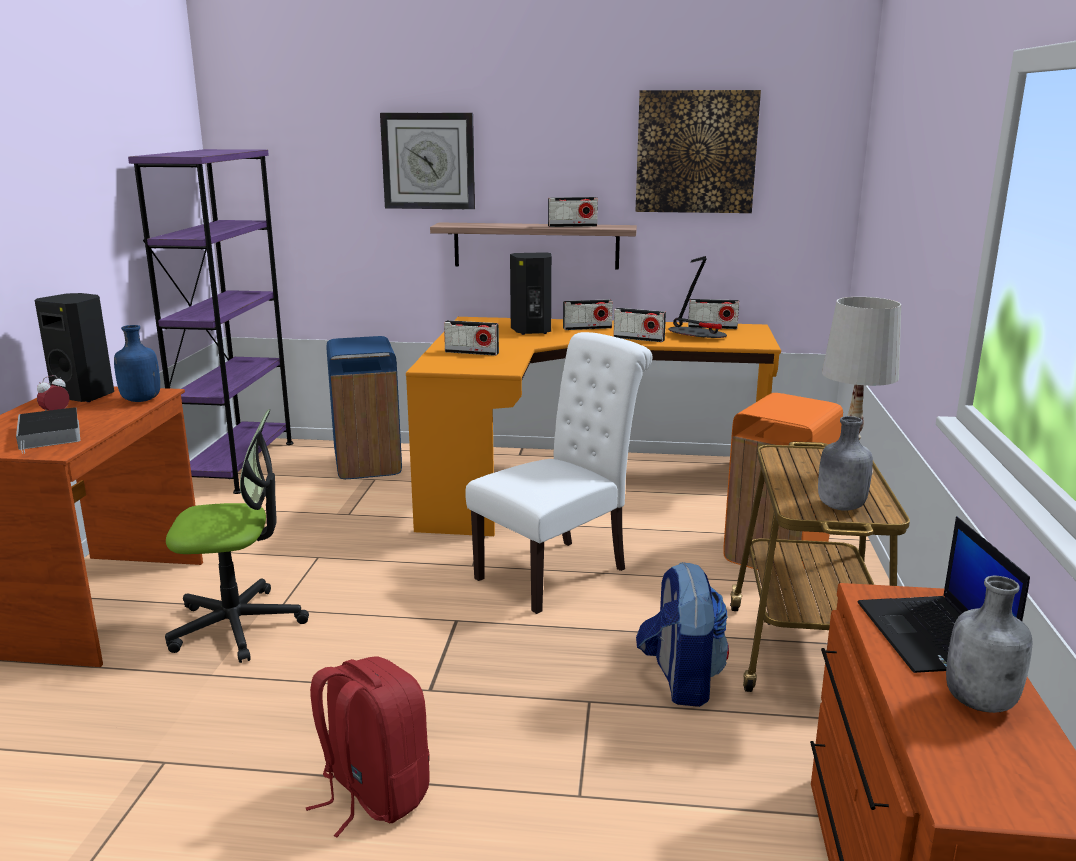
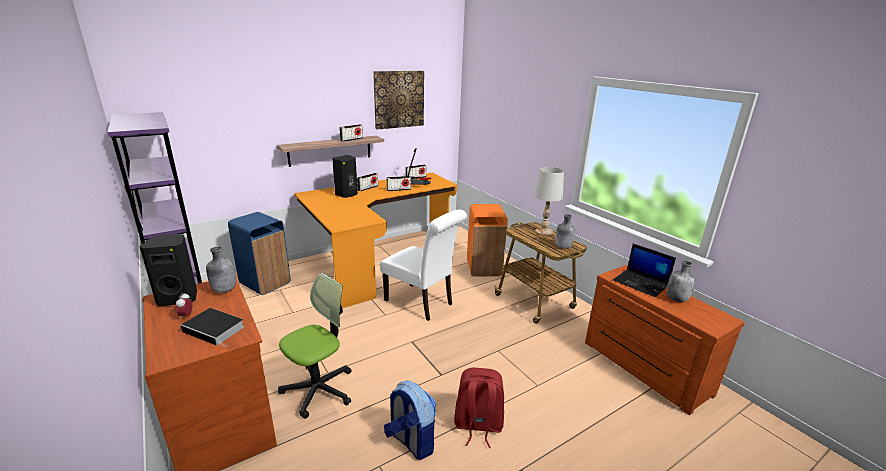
camera: 40 degrees left, 5 degrees up
blue bottle [114,325,160,402] -> grey bottle [206,246,236,293]
wall clock [380,113,475,210] -> none
radio [444,320,499,356] -> none
white chair [465,332,653,614] -> white chair turned 120 degrees clockwise [380,210,467,321]
backpack [636,562,729,707] -> backpack moved to [384,380,436,460]

